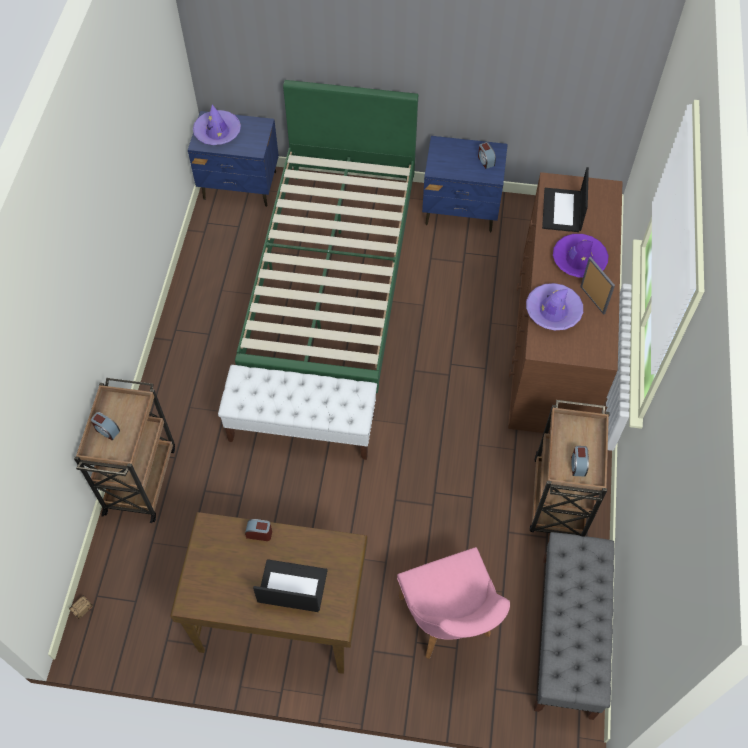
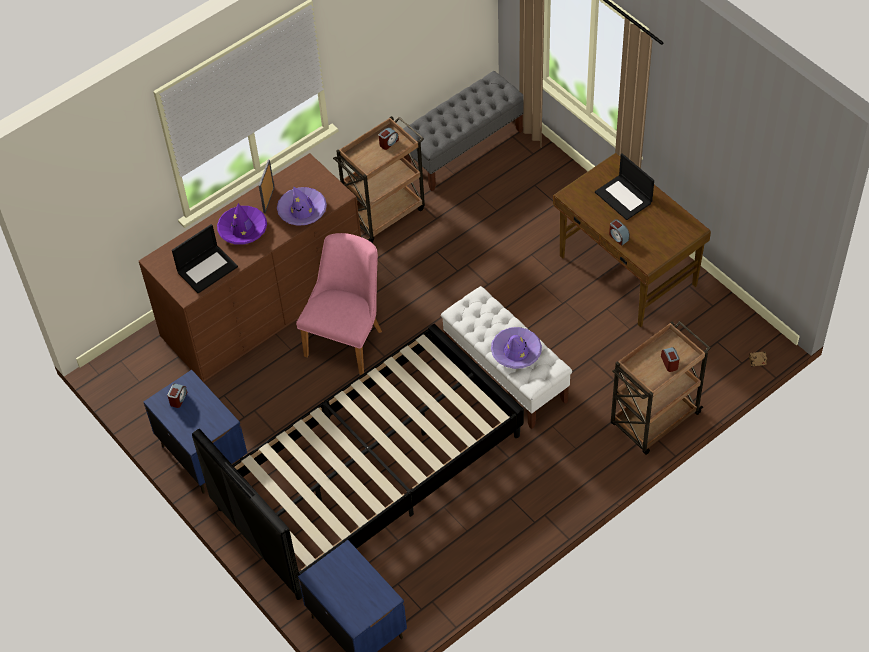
camera: 135 degrees left, 5 degrees down
purple hat [193,105,241,145] -> purple hat moved to [491,327,542,369]
green bed [235,80,418,393] -> black bed [192,324,524,600]
pink chair [397,547,510,659] -> pink chair moved to [296,233,382,375]

